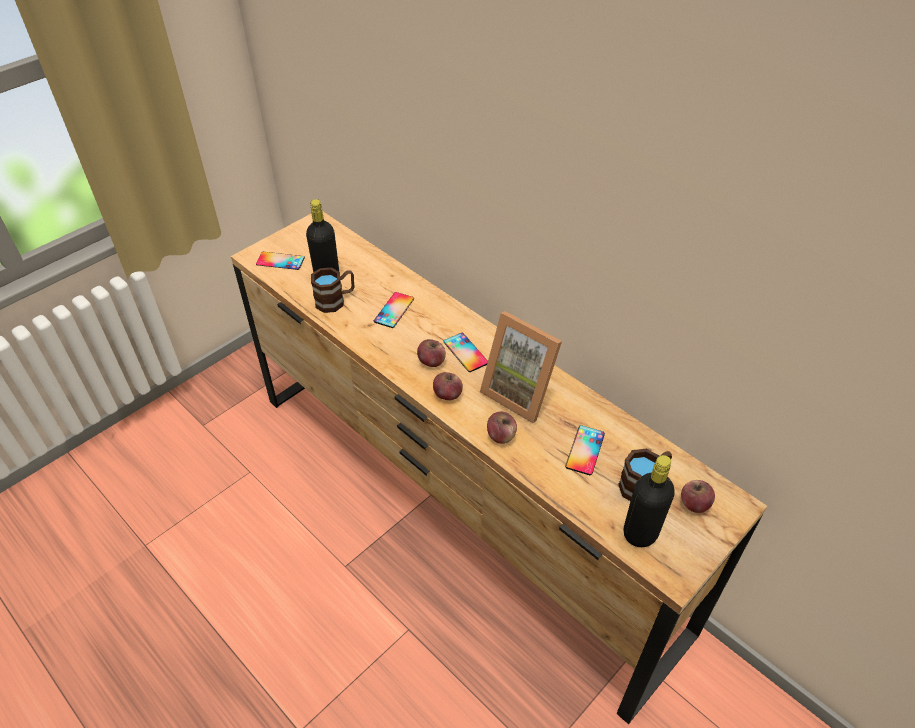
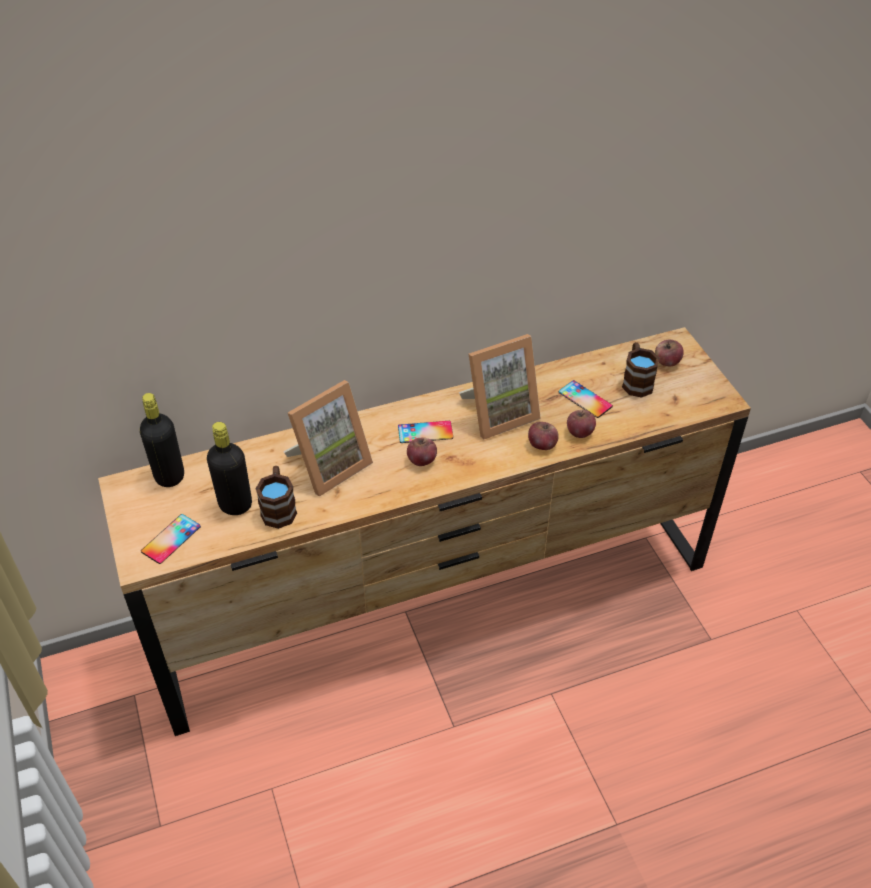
camera: 65 degrees left, 0 degrees up
phone [374,292,414,328] -> picture frame [283,380,373,497]
apple [433,372,463,400] -> apple moved to [567,410,596,438]
black bottle [624,455,675,547] -> black bottle moved to [140,393,184,487]

